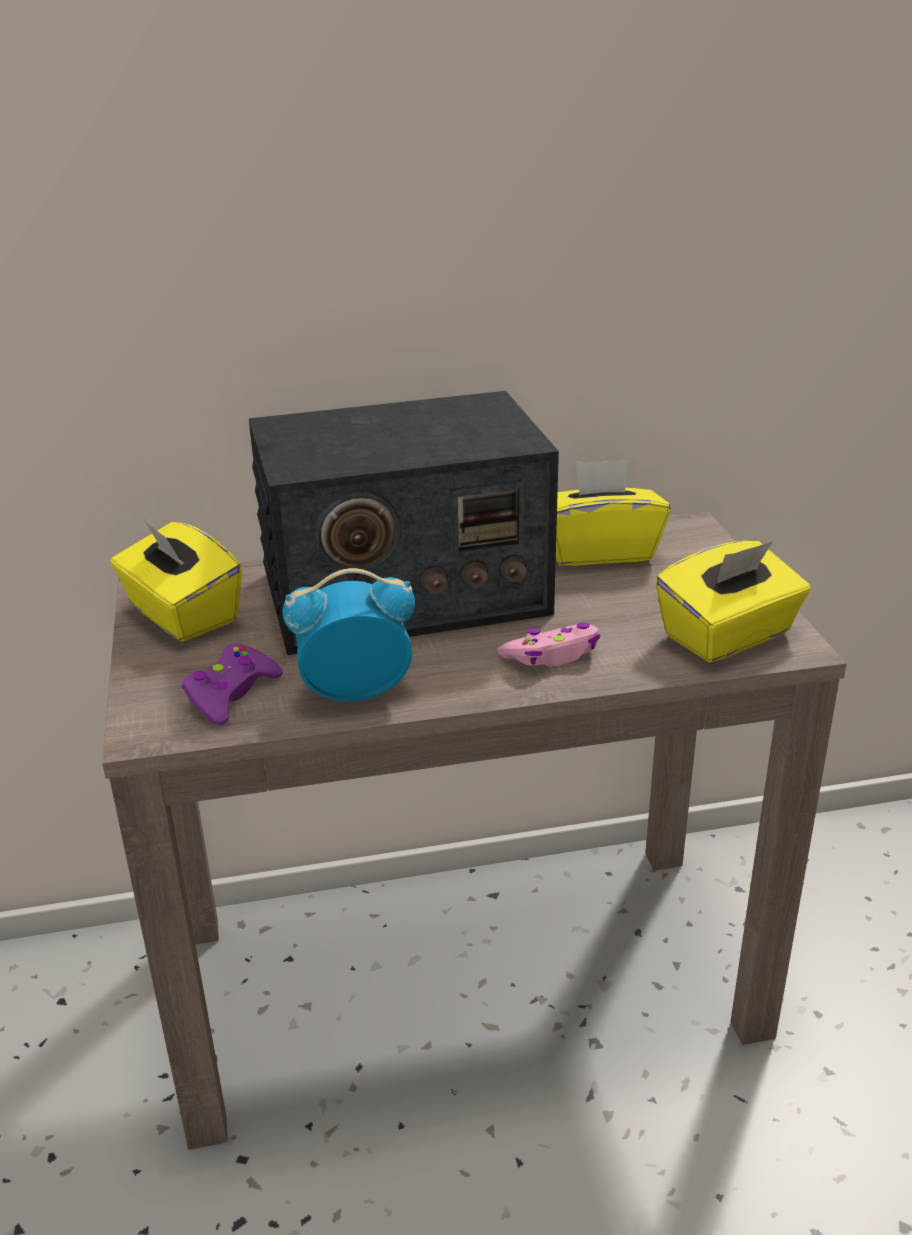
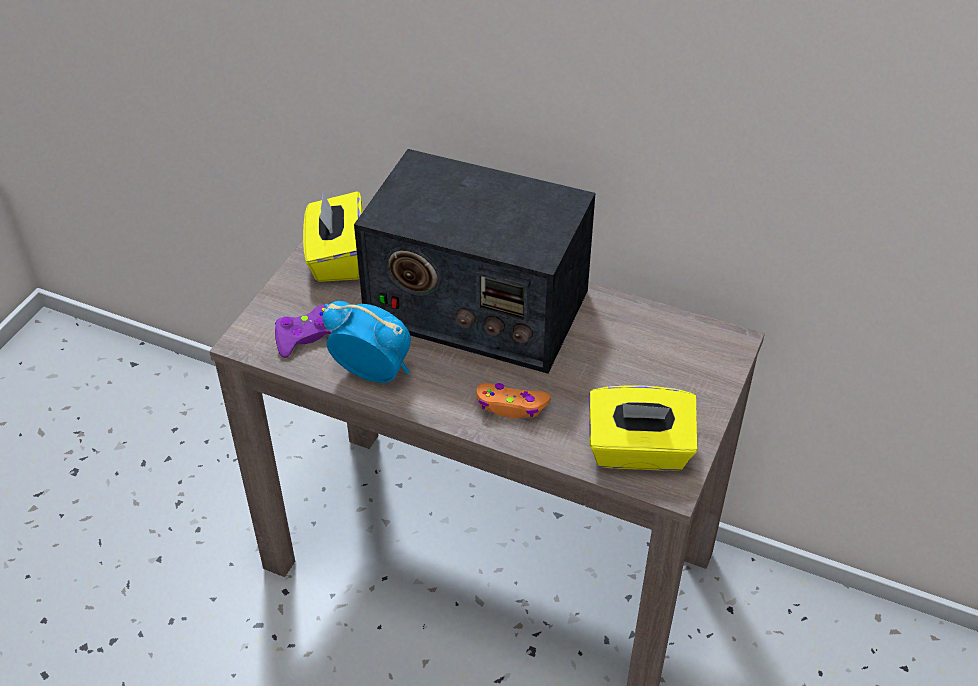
camera: 35 degrees right, 15 degrees up
pink game controller [497,623,601,667] -> orange game controller [476,383,551,418]
yellow tissue box [556,460,670,566] -> none

